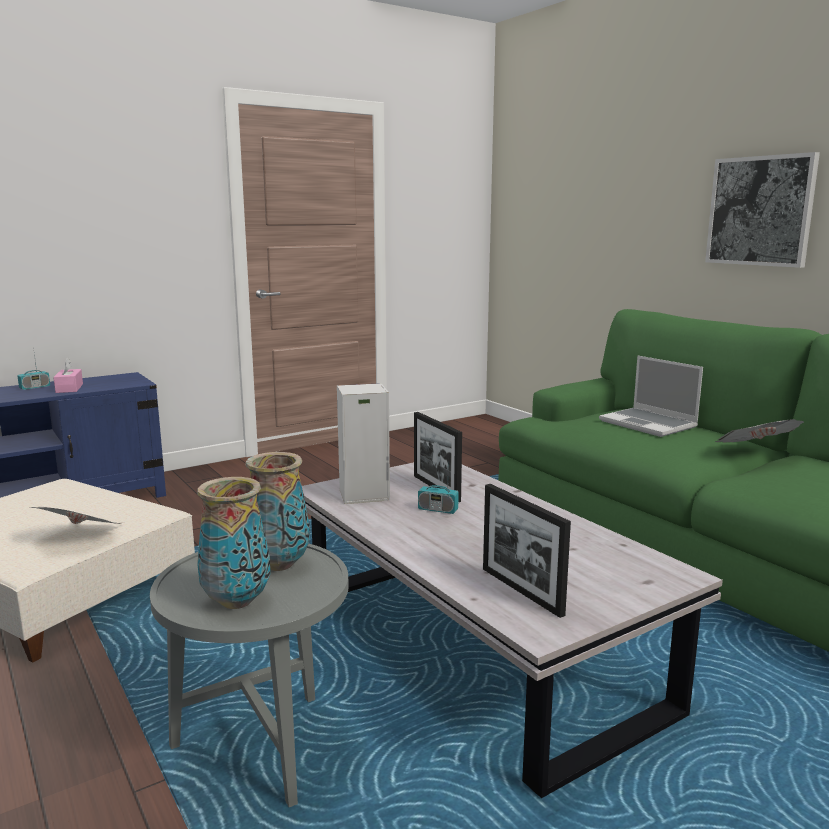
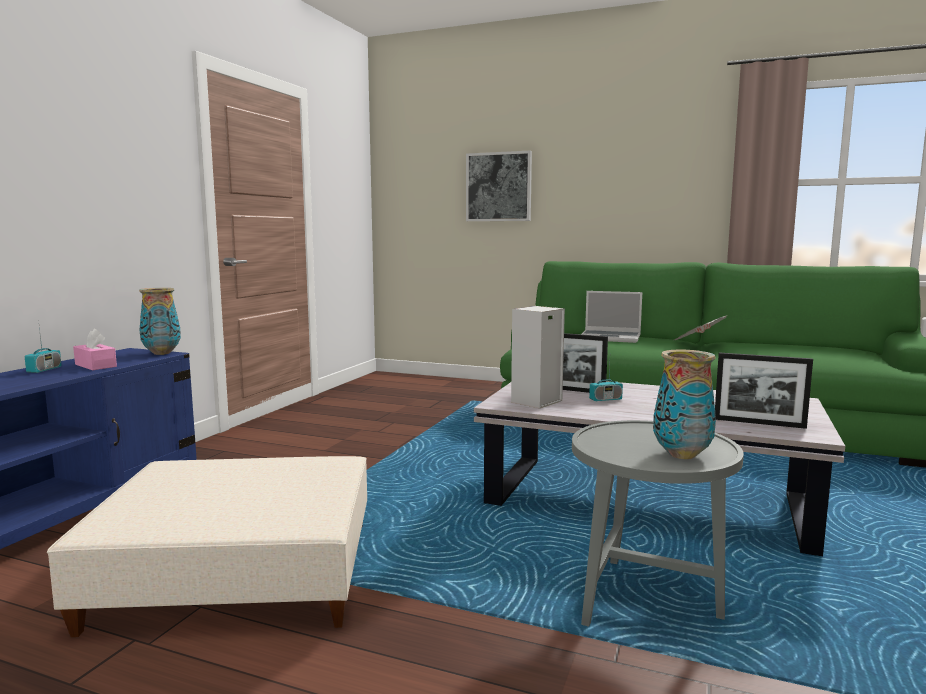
camera: 35 degrees left, 5 degrees down
newspaper [31,507,124,524] -> none
vase [245,452,310,571] -> vase moved to [139,288,181,355]
picture [705,152,820,268] -> picture moved to [466,151,532,221]

